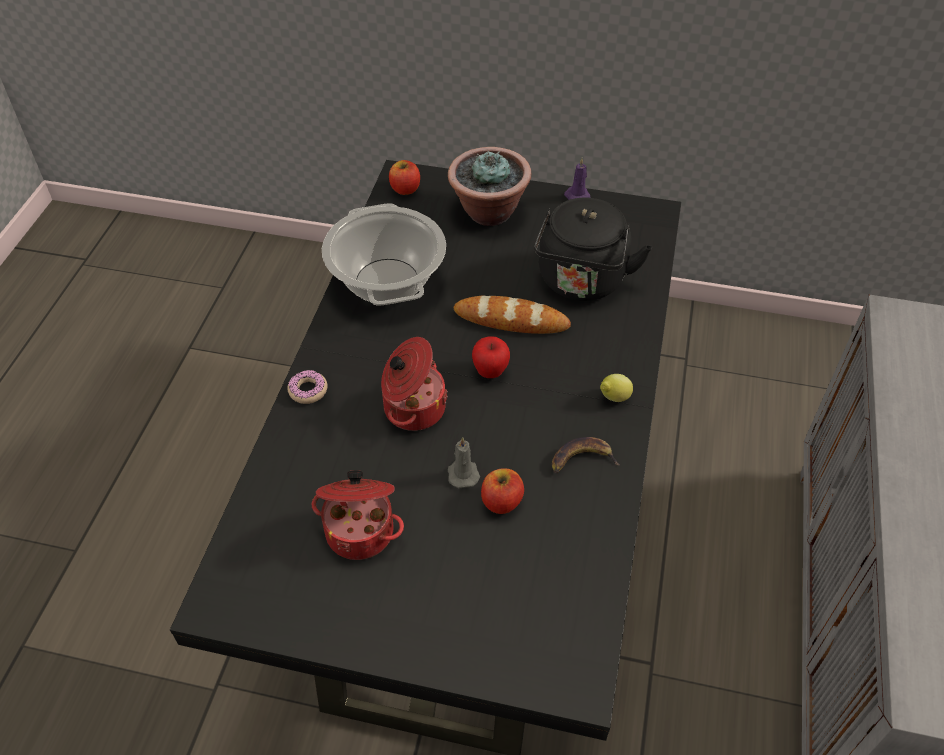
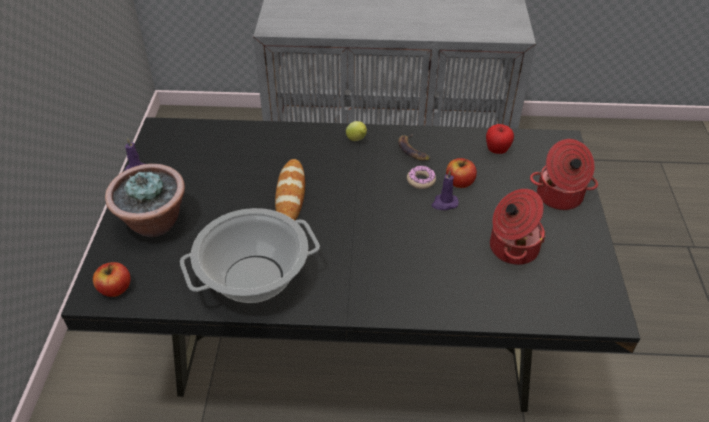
camera: 100 degrees left, 5 degrees down
donut [287,370,328,404] -> donut moved to [407,166,436,189]
cooking pot [381,337,448,431] -> cooking pot moved to [530,139,598,210]
grey candle [448,437,480,488] -> purple candle [432,170,459,210]
apple [472,336,510,378] -> apple moved to [486,124,514,154]
black kettle [534,198,652,301] -> none

